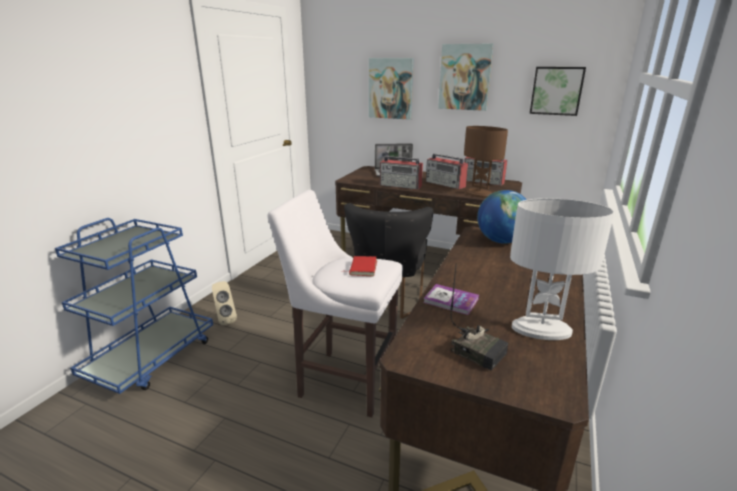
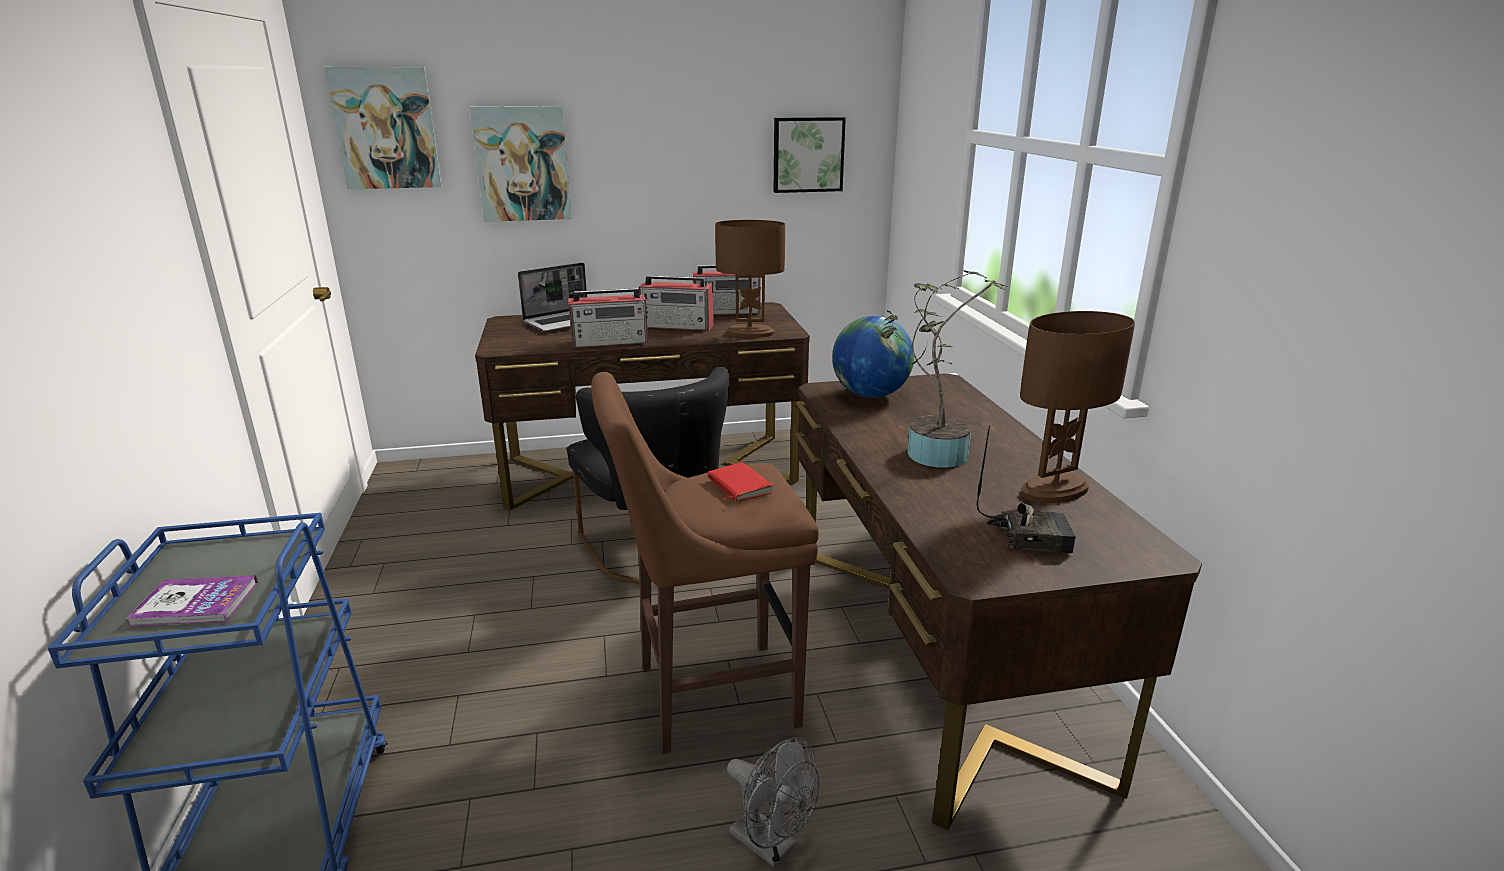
camera: 35 degrees left, 0 degrees up
beige speaker [212,281,237,326] -> none
white stool [267,190,403,417] -> brown stool [591,372,819,754]
book [423,284,479,315] -> book moved to [126,575,258,627]
picture [438,43,494,111] -> picture moved to [324,67,442,189]
white table lamp [510,198,614,340] -> brown table lamp [1020,311,1135,503]
none -> grey fan [727,737,820,867]
none -> potted plant [881,270,1008,468]

